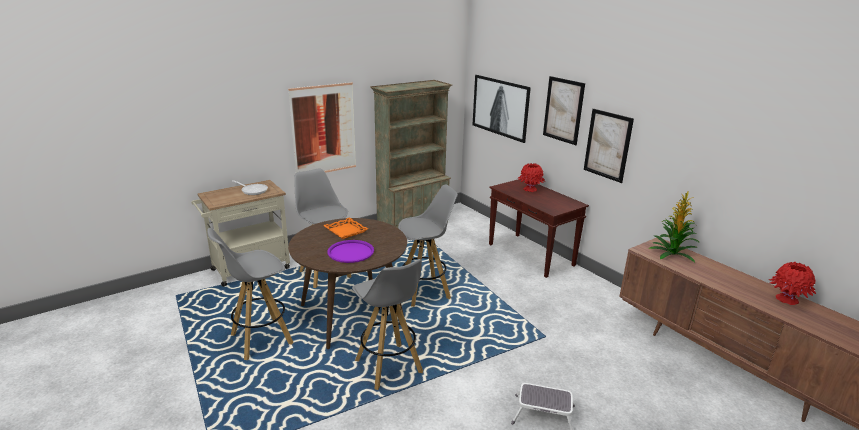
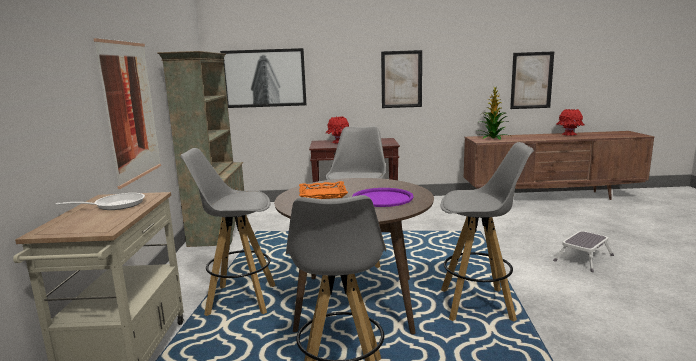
camera: 55 degrees left, 10 degrees down
picture [543,76,585,145] -> picture moved to [510,52,554,109]

